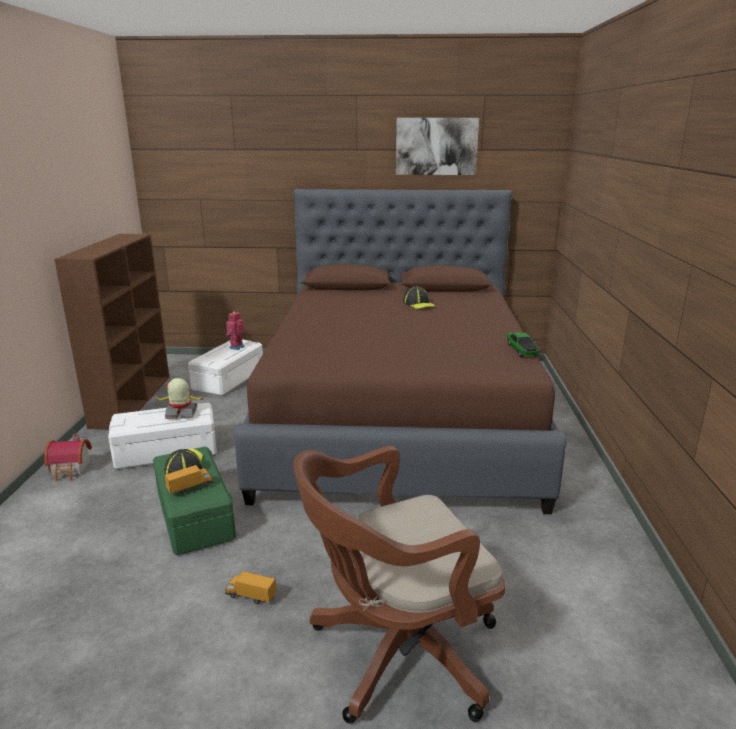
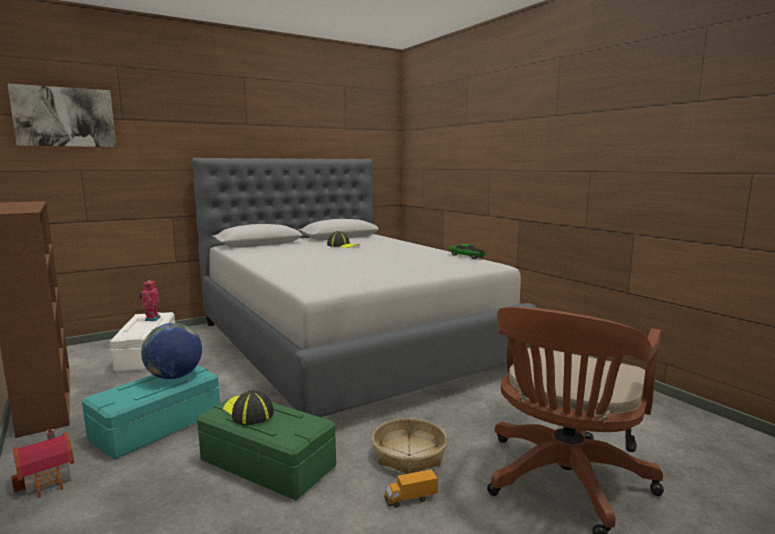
camera: 35 degrees left, 10 degrees down
white storage box [108,403,217,469] -> turquoise storage box [82,366,220,459]
toy robot [154,378,204,419] -> globe [141,323,202,379]
toy truck [164,465,214,495] -> none
brown bed [234,189,568,514] -> grey bed [192,158,537,417]
picture [396,118,479,175] -> picture moved to [7,84,116,147]
none -> basket [372,418,447,474]

